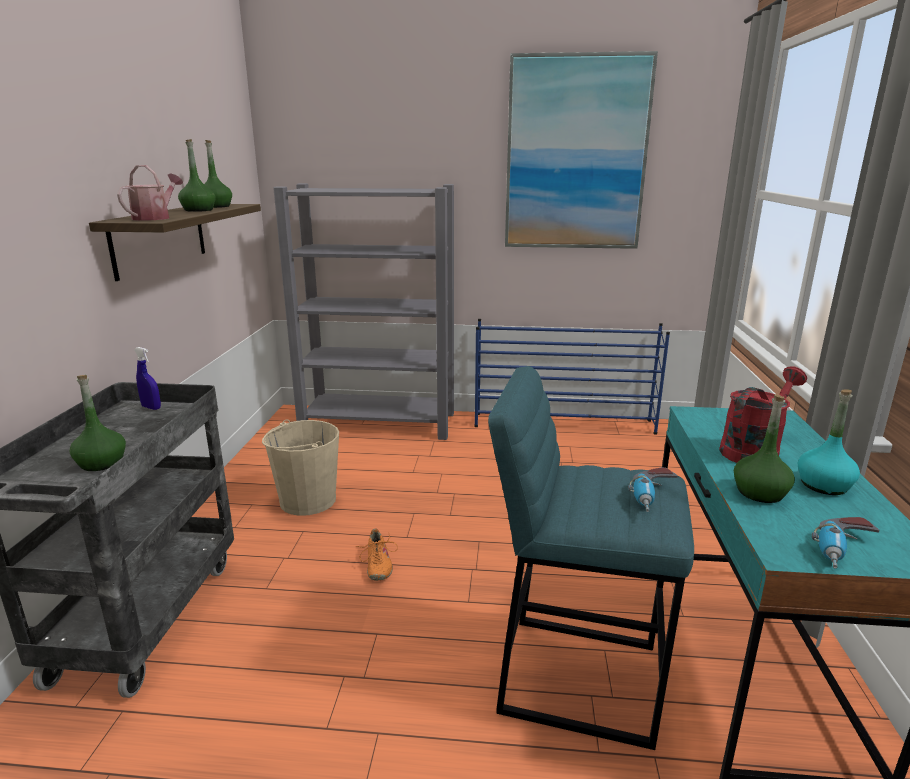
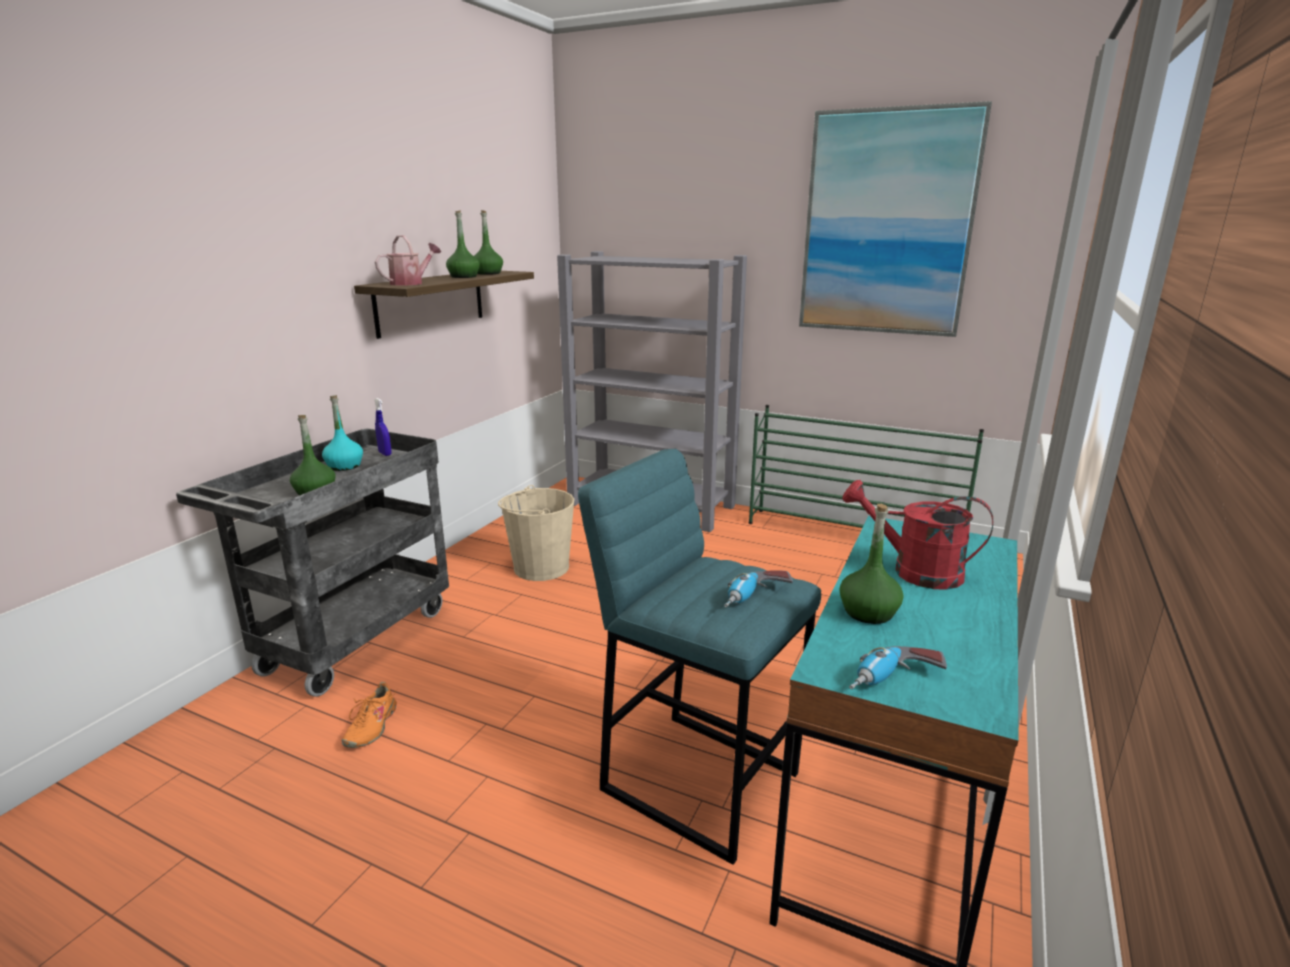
camera: 20 degrees right, 0 degrees up
orange shoe [355,528,398,581] -> orange shoe moved to [342,682,397,748]
blue shoe rack [474,319,670,435] -> green shoe rack [749,405,984,528]
red watering can [719,366,807,463] -> red watering can turned 135 degrees counterclockwise [843,480,993,590]
turquoise bottle [798,389,860,495] -> turquoise bottle moved to [322,395,363,471]

